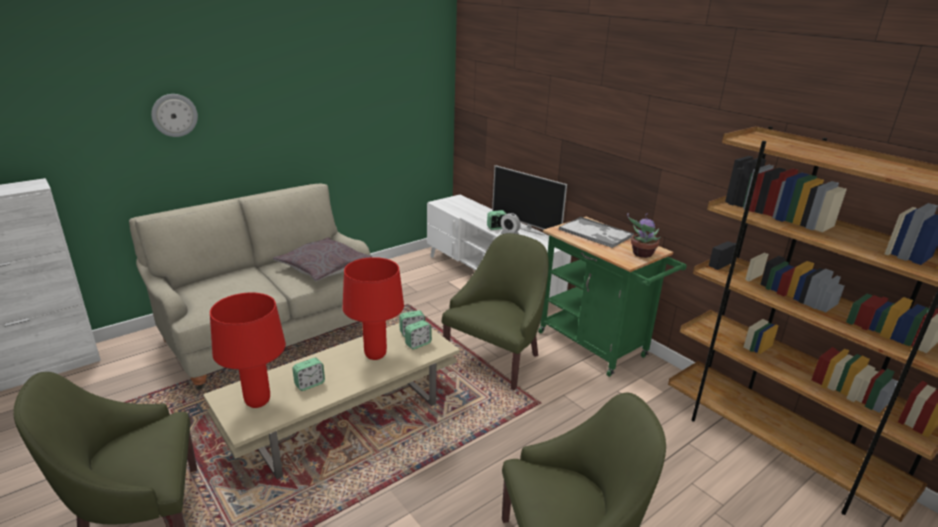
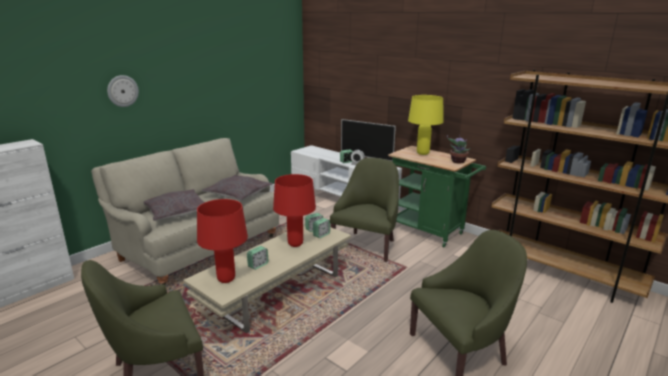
camera: 10 degrees left, 5 degrees down
tray [559,217,634,248] -> yellow table lamp [408,95,443,155]
none -> grey pillow [143,189,205,221]

